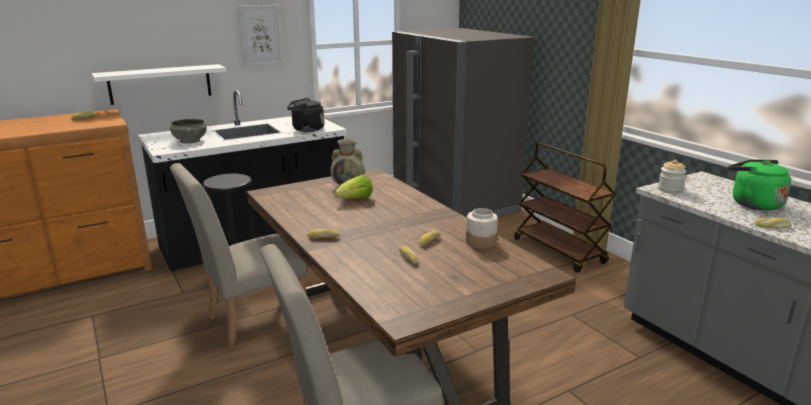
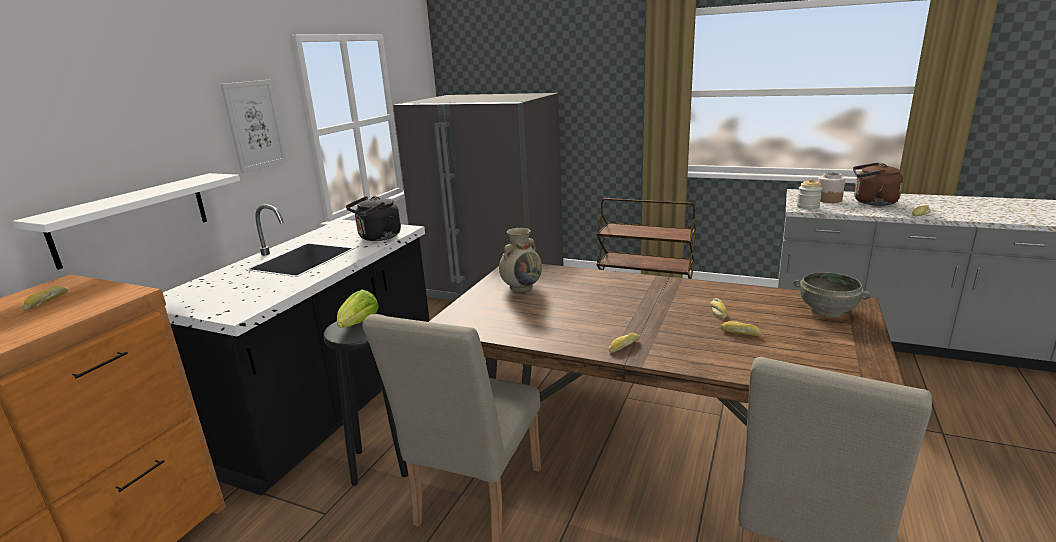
camera: 35 degrees left, 0 degrees up
grey bowl [170,119,207,144] -> grey bowl moved to [794,272,871,317]
lettuce [334,175,373,199] -> lettuce moved to [337,290,379,328]
jar [466,208,498,249] -> jar moved to [818,172,845,203]
green kettle [728,159,791,211] -> brown kettle [853,163,903,206]

